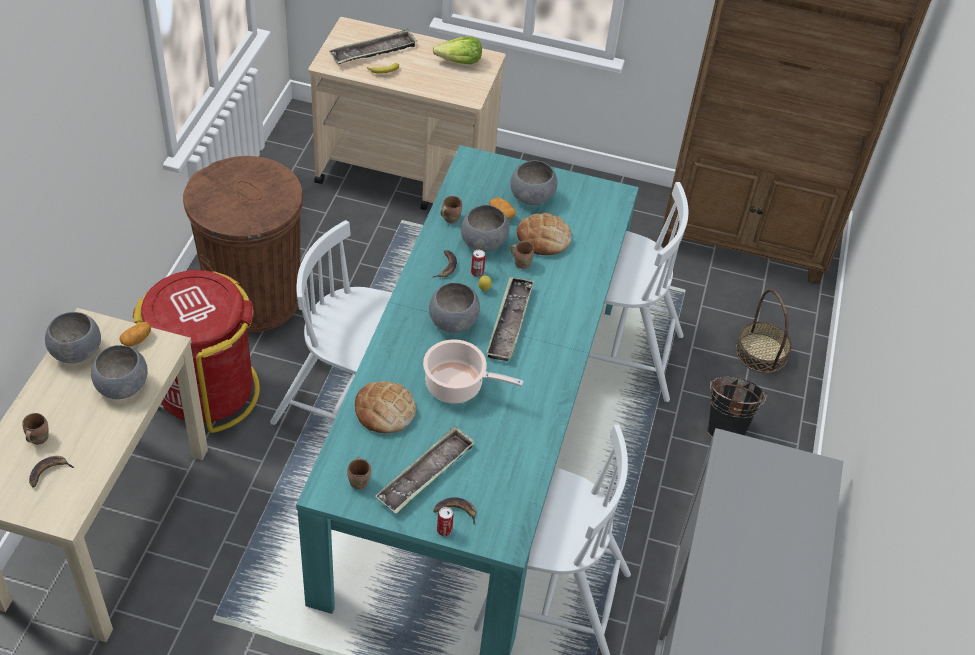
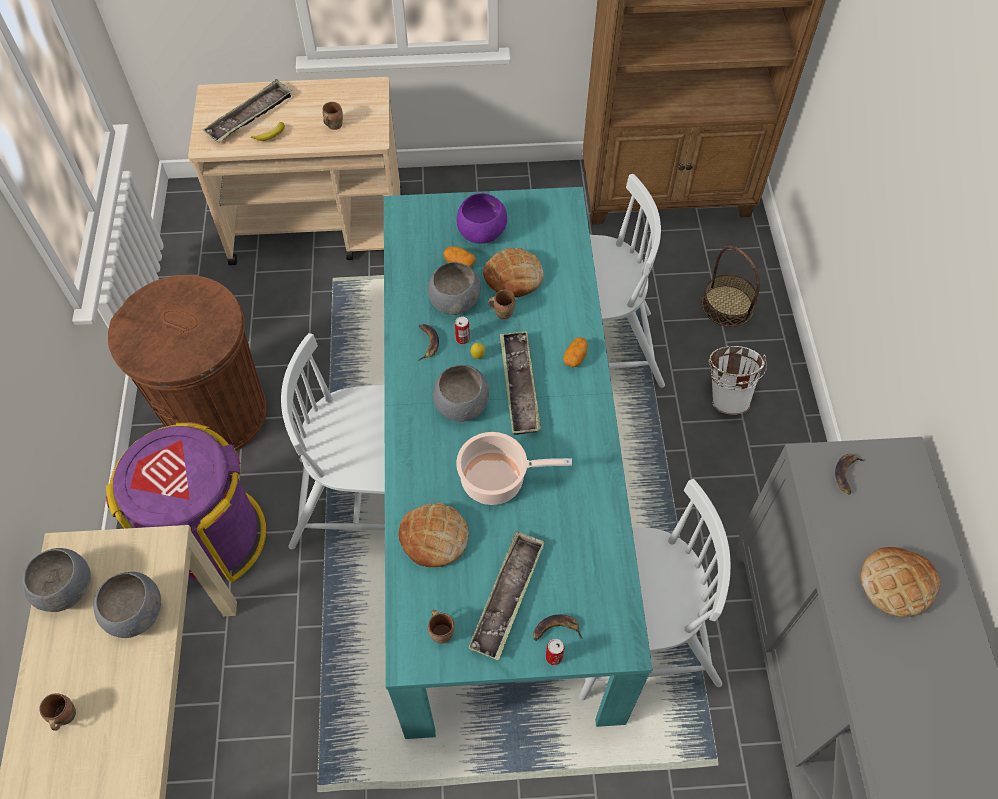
camera: 15 degrees left, 10 degrees up
banana [29,456,74,488] -> banana moved to [835,454,866,495]
potato [119,322,151,346] -> potato moved to [563,337,588,367]
red trash can [133,270,260,433] -> purple trash can [106,422,266,582]
lettuce [433,36,482,64] -> none
brown mug [441,196,462,223] -> brown mug moved to [322,102,343,130]
grey bowl [510,160,558,205] -> purple bowl [457,193,507,243]
black bucket [707,376,767,437] -> white bucket [708,346,767,415]
none -> bread [860,547,940,617]

